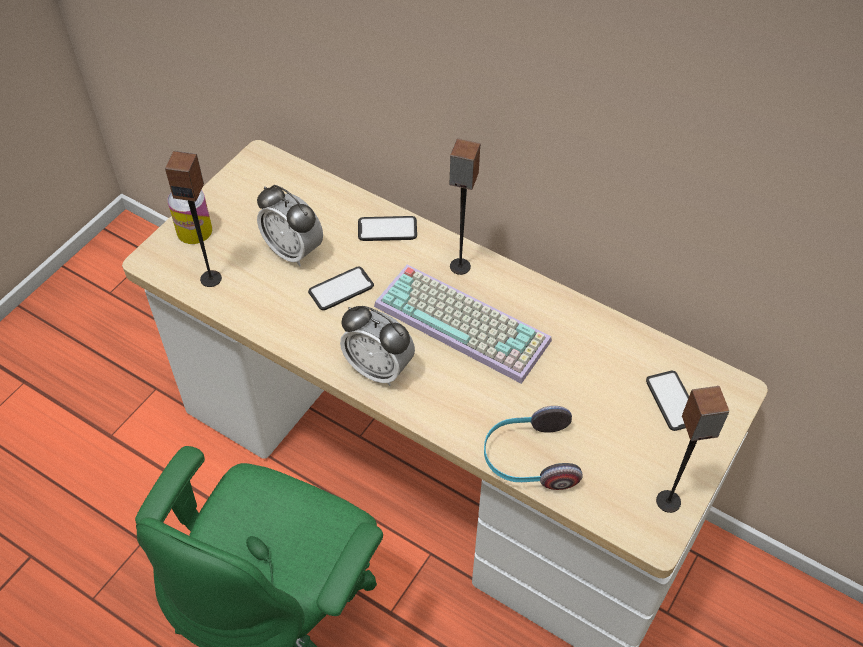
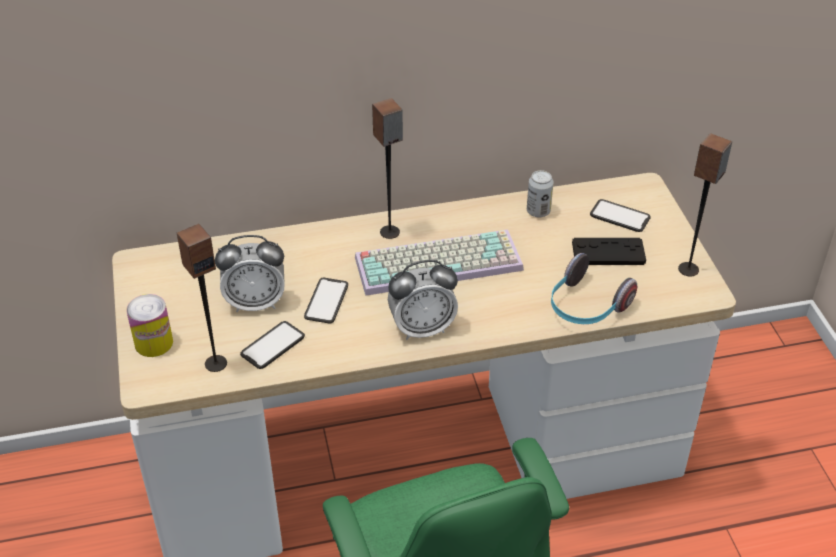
camera: 45 degrees left, 10 degrees down
phone [358,216,417,241] -> phone moved to [240,321,305,369]
none -> can [527,170,554,217]
none -> black game controller [572,238,646,265]

